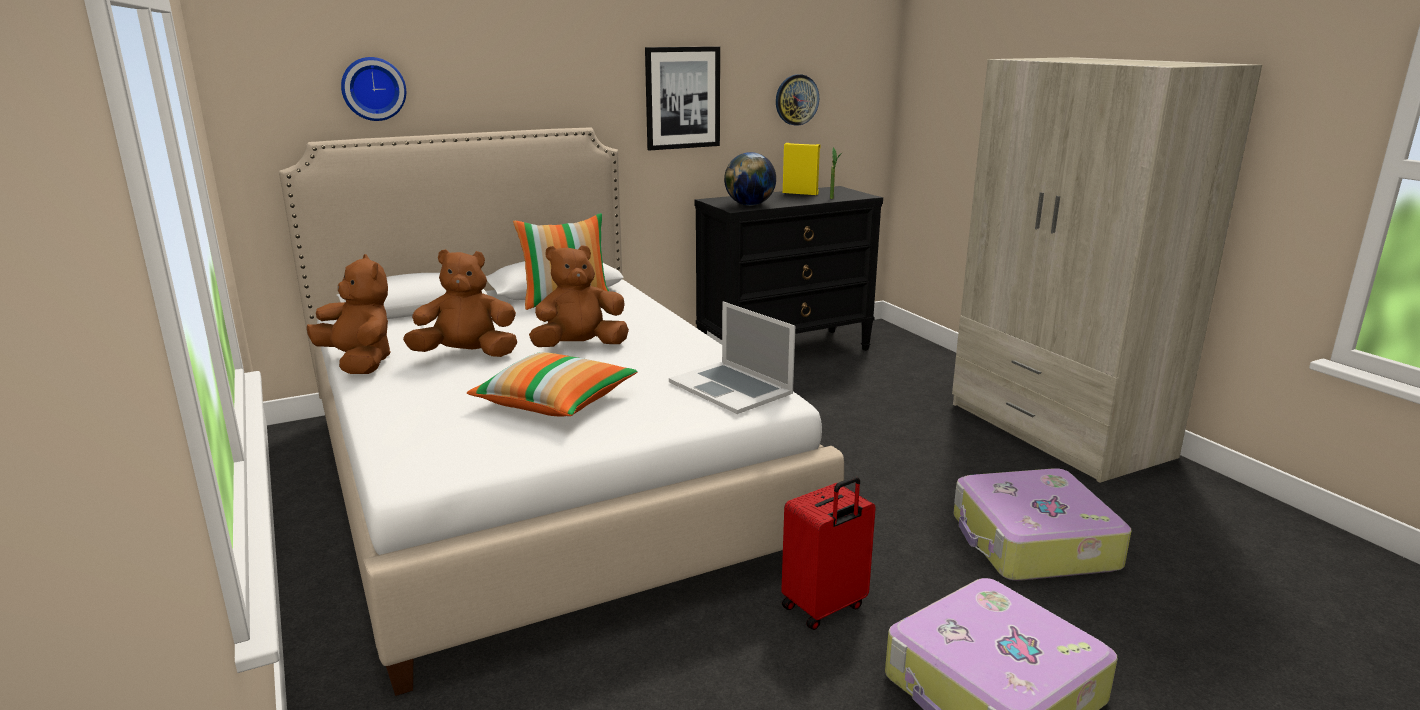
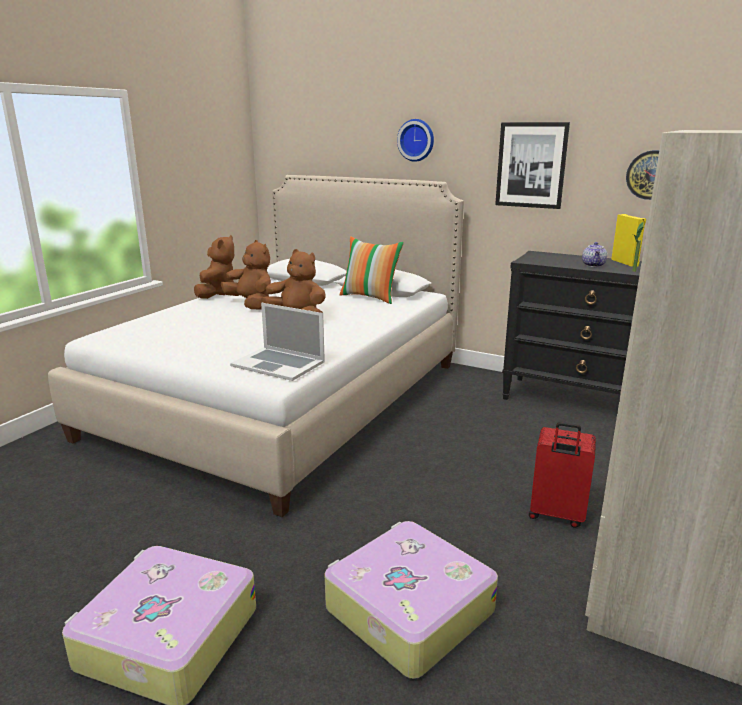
camera: 55 degrees right, 0 degrees up
wall clock [341,57,406,121] -> wall clock moved to [397,119,434,162]
pillow [467,352,638,416] -> none
laptop [669,301,795,414] -> laptop turned 75 degrees counterclockwise [230,303,325,381]
globe [724,152,776,206] -> none
red suitcase [781,477,876,630] -> red suitcase moved to [529,422,596,528]
none -> teapot [582,242,607,267]

